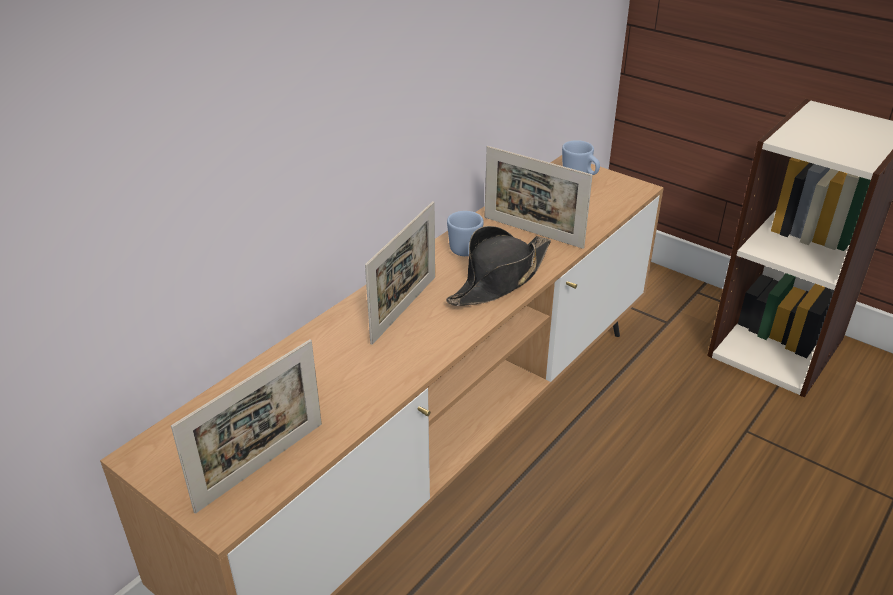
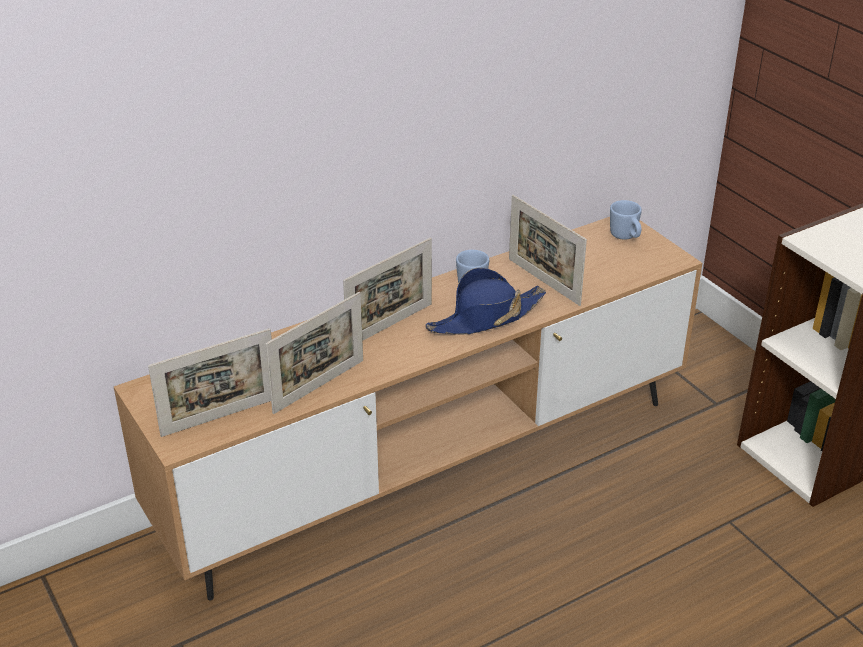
camera: 20 degrees right, 0 degrees up
black hat [446,226,551,306] -> blue hat [426,268,546,335]
none -> picture frame [265,292,363,414]

